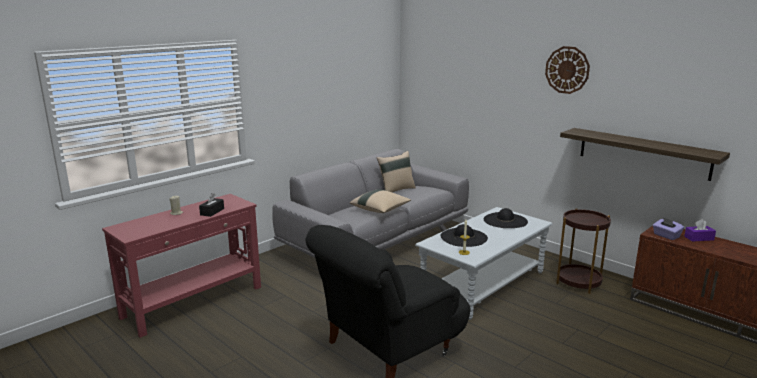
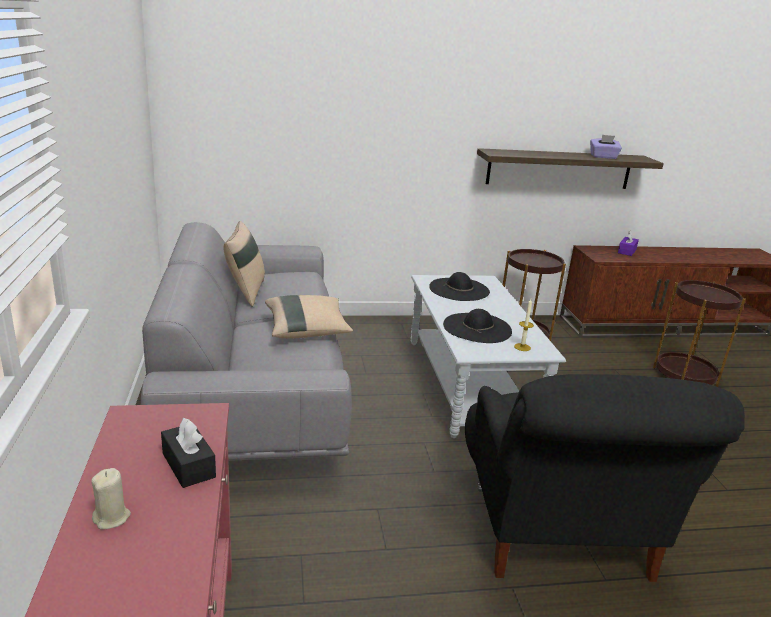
camera: 55 degrees left, 5 degrees up
wall clock [545,46,590,94] -> none
purple tissue box [653,217,684,240] -> purple tissue box moved to [590,135,622,159]
none -> brown side table [653,280,746,387]

